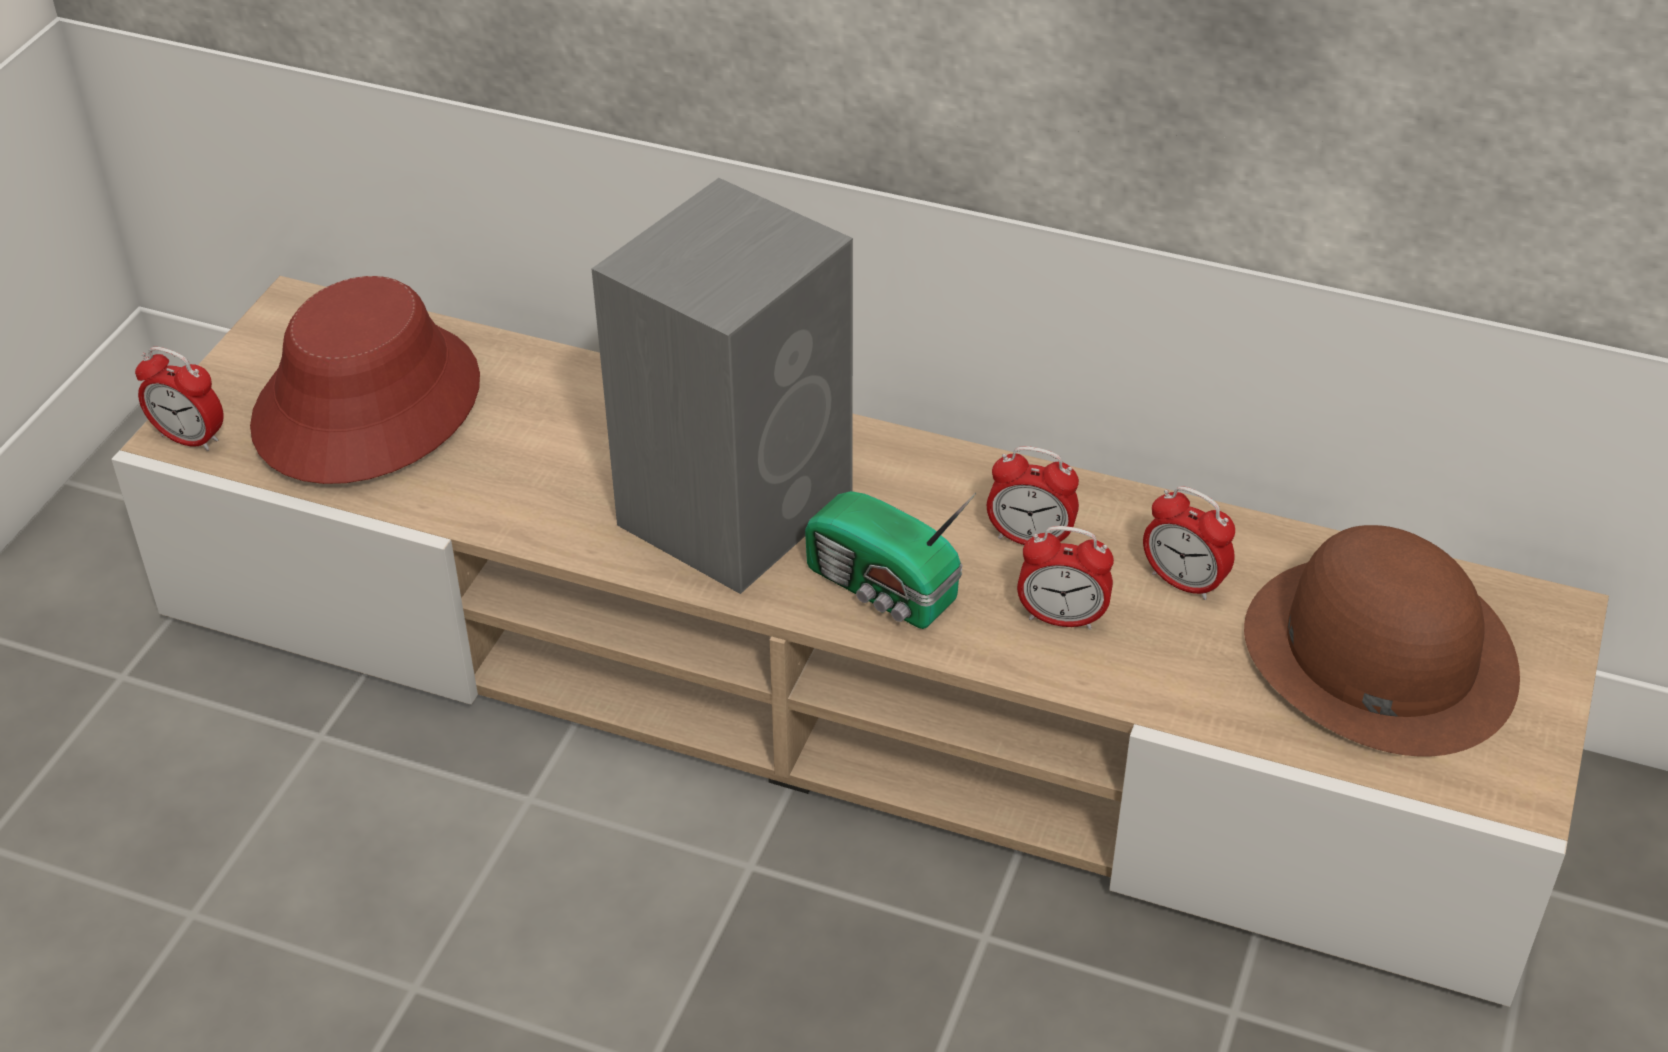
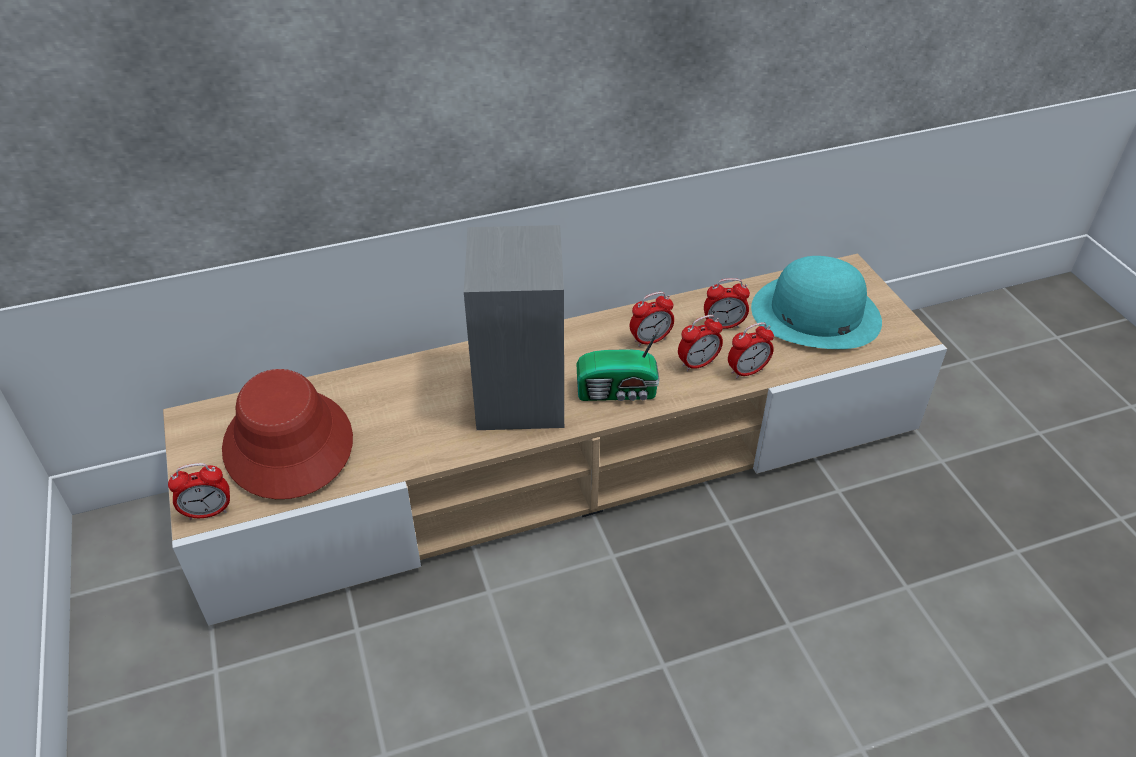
camera: 40 degrees left, 0 degrees up
brown hat [1244,525,1520,756] -> turquoise hat [751,256,882,349]
none -> alarm clock [728,322,774,379]

